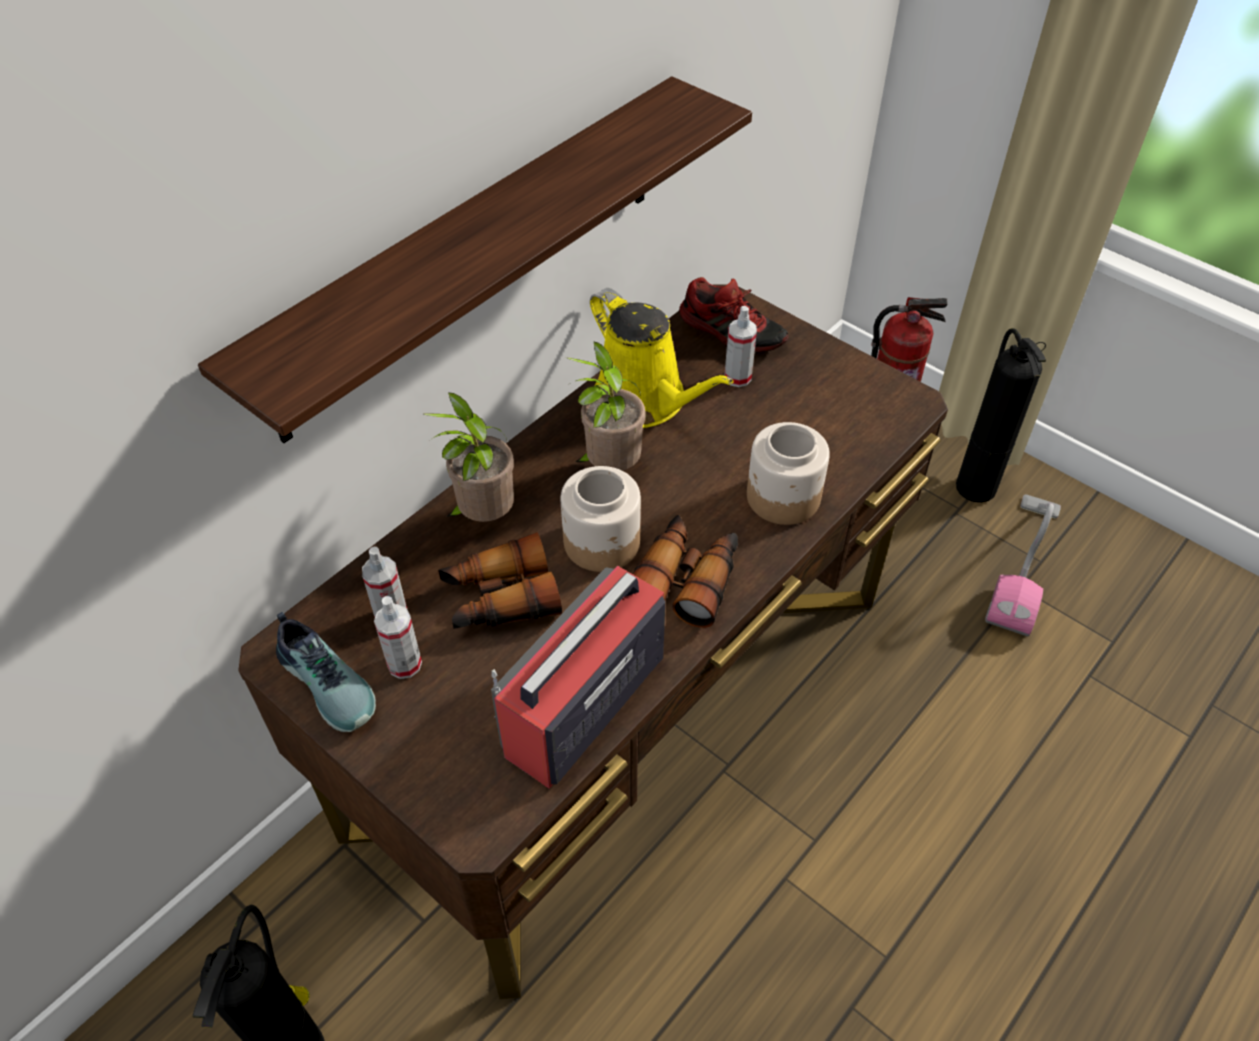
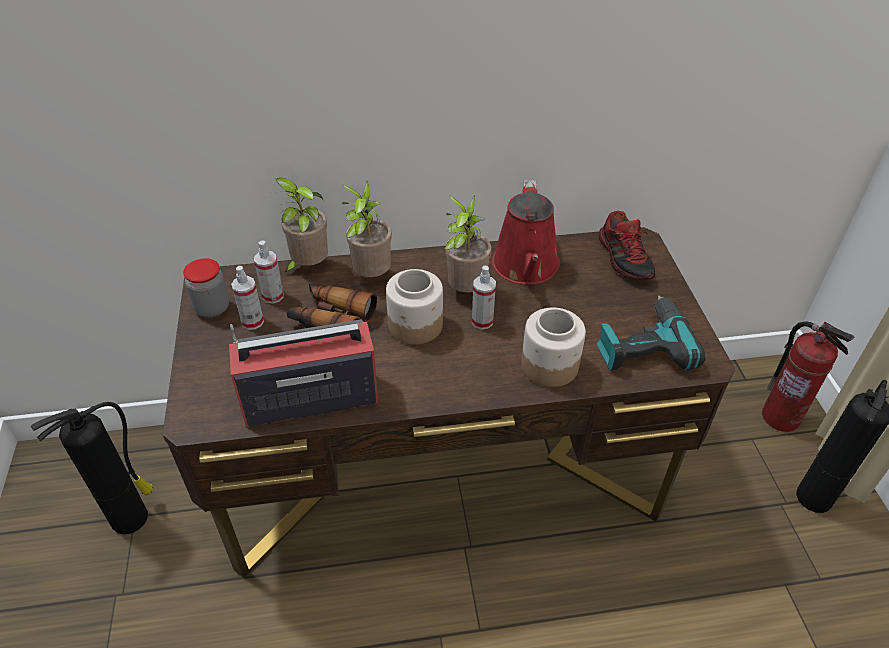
camera: 40 degrees right, 5 degrees down
shelf [198,76,752,443] -> none
shoe [276,612,376,732] -> jar [183,258,229,317]
yellow watering can [590,288,734,428] -> red watering can [492,180,560,285]
binoculars [633,515,738,628] -> none
spray bottle [724,306,757,387] -> spray bottle moved to [472,266,496,330]
vacuum cleaner [985,494,1061,637] -> none
none -> potted plant [273,178,328,273]
none -> power drill [597,295,706,370]

